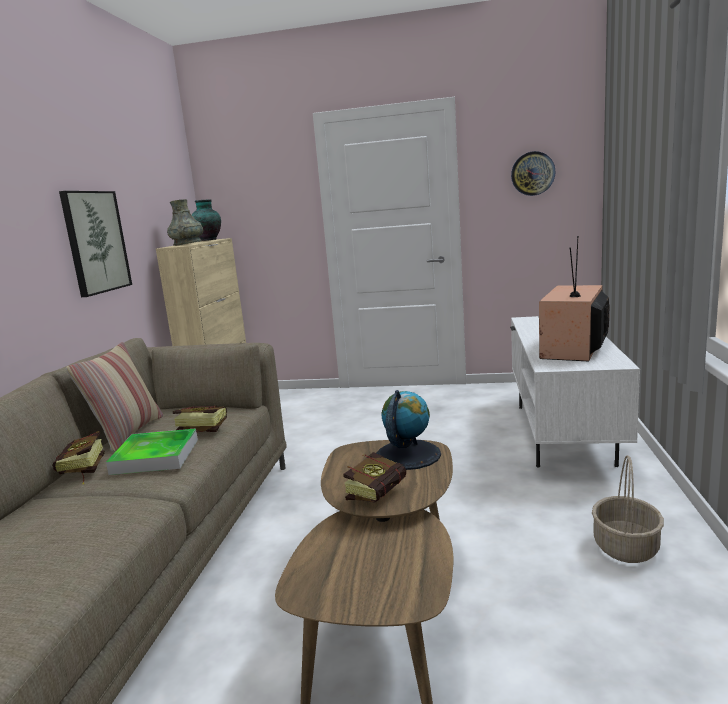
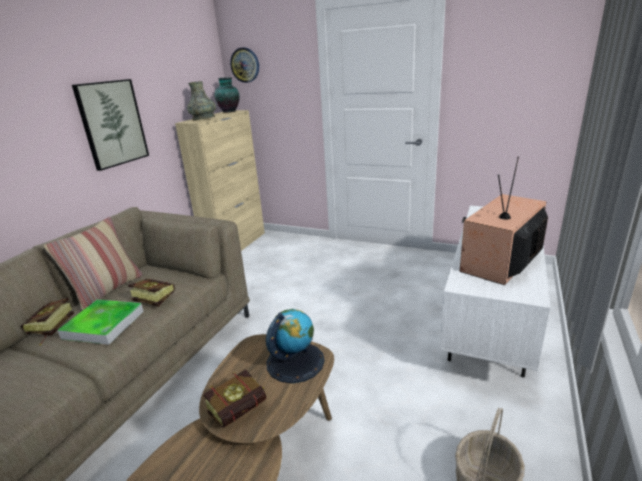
camera: 15 degrees right, 10 degrees up
wall clock [511,151,556,196] -> wall clock moved to [230,47,259,83]

